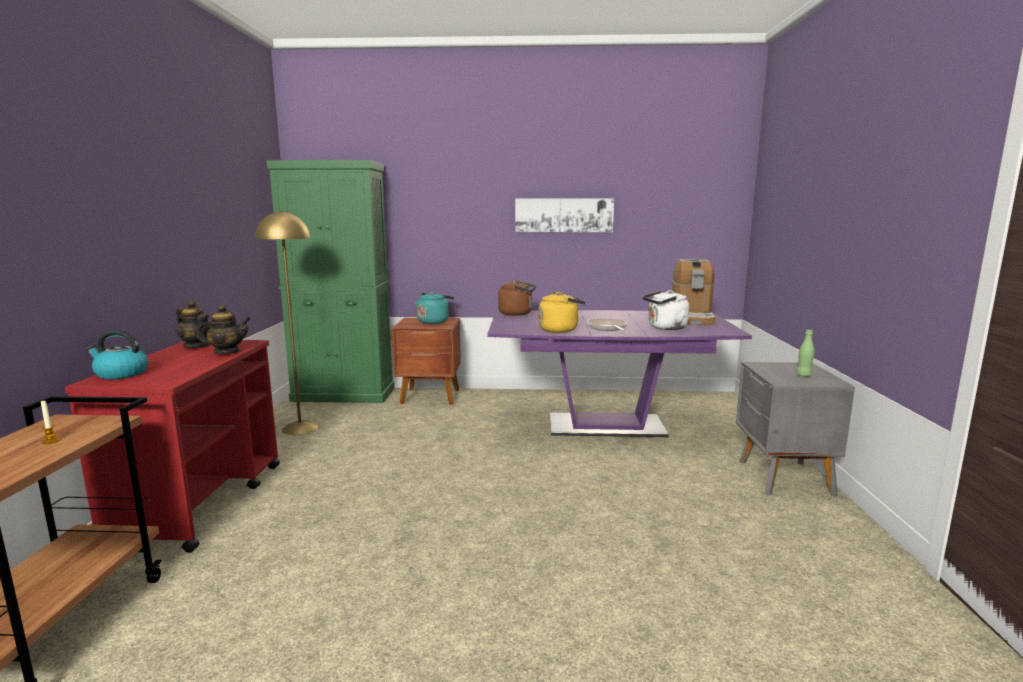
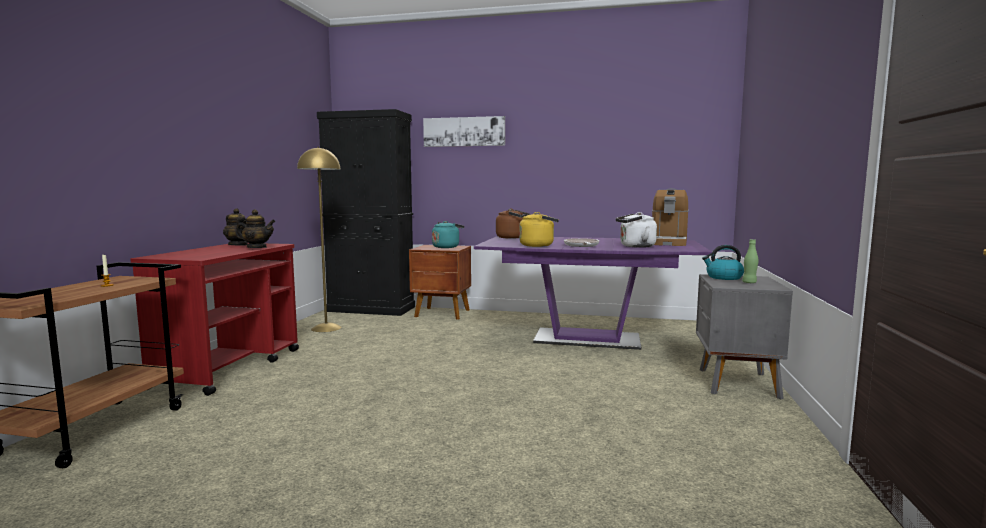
camera: 10 degrees right, 5 degrees down
kettle [86,330,149,379] -> kettle moved to [702,245,744,280]
green cabinet [266,160,394,403] -> black cabinet [317,109,415,316]
picture [515,199,614,232] -> picture moved to [423,116,505,147]

